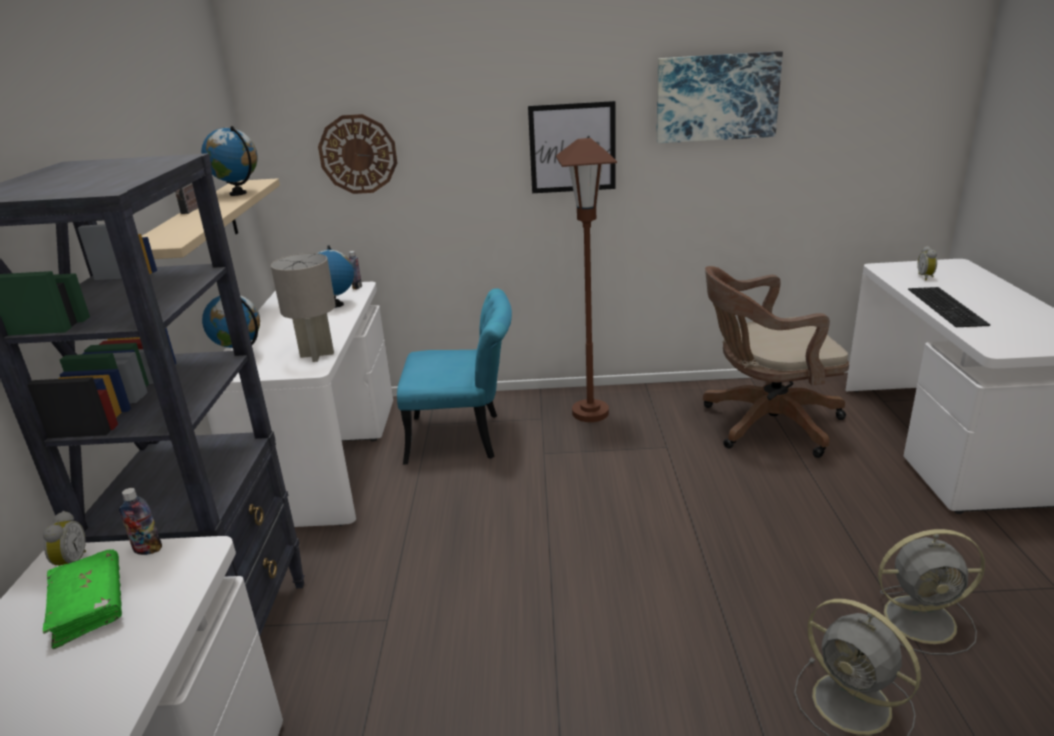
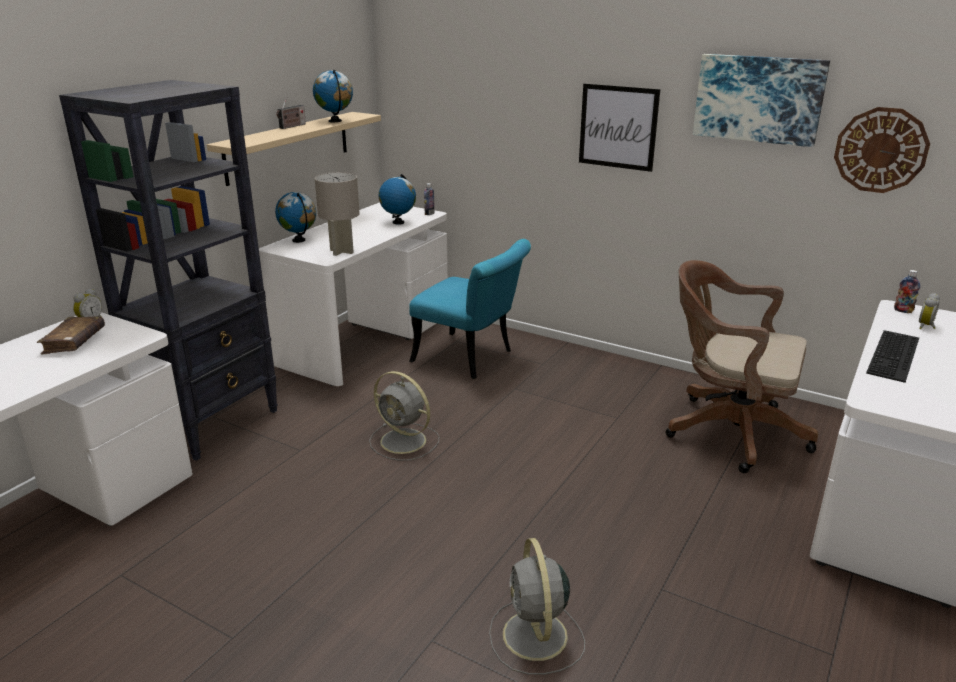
camera: 30 degrees right, 0 degrees up
green book [43,549,122,649] -> brown book [37,316,105,354]
bottle [119,488,162,555] -> bottle moved to [894,270,920,313]
wall clock [318,114,397,194] -> wall clock moved to [834,107,930,193]
brown floor lamp [556,138,617,422] -> none
grey fan [865,529,985,655] -> grey fan moved to [369,371,439,461]

